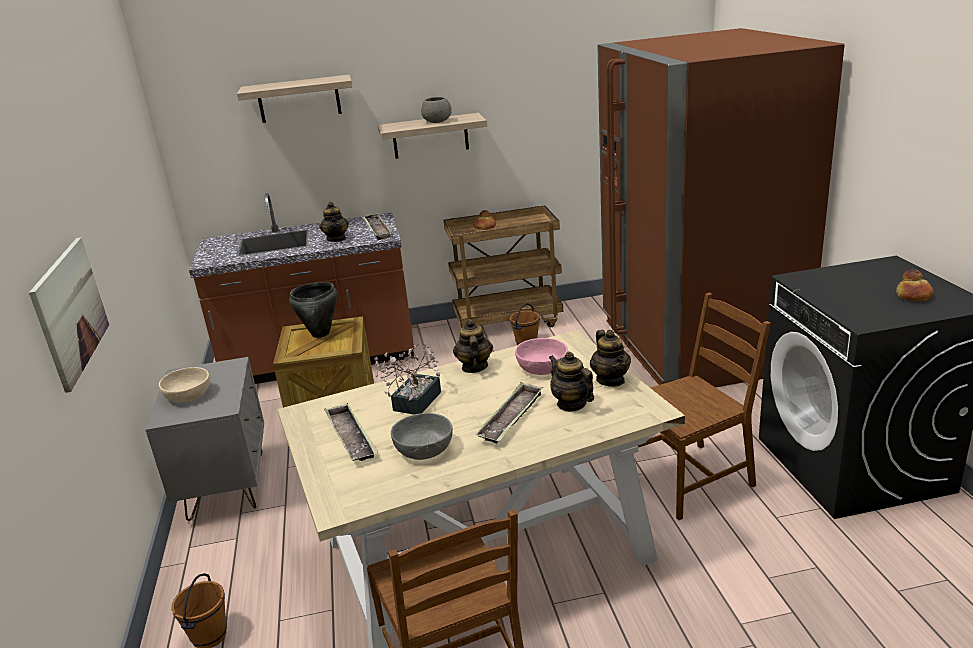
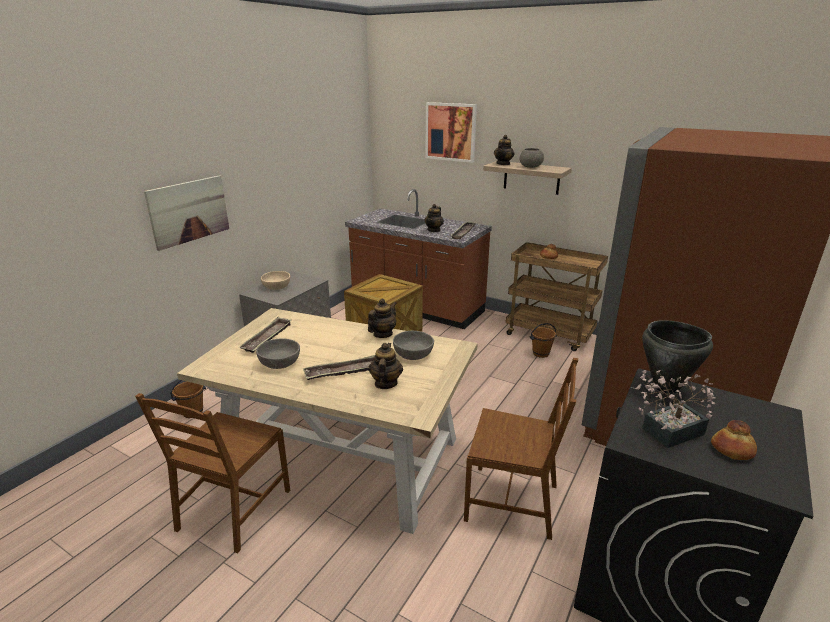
camera: 40 degrees right, 0 degrees up
shelf [237,75,352,123] -> picture [425,102,477,163]
black cooking pot [289,282,337,338] -> black cooking pot moved to [642,320,713,394]
potted plant [374,344,441,415] -> potted plant moved to [635,370,715,448]
pink bowl [515,338,568,375] -> grey bowl [393,331,434,360]
teapot [590,330,631,387] -> teapot moved to [494,135,515,165]

